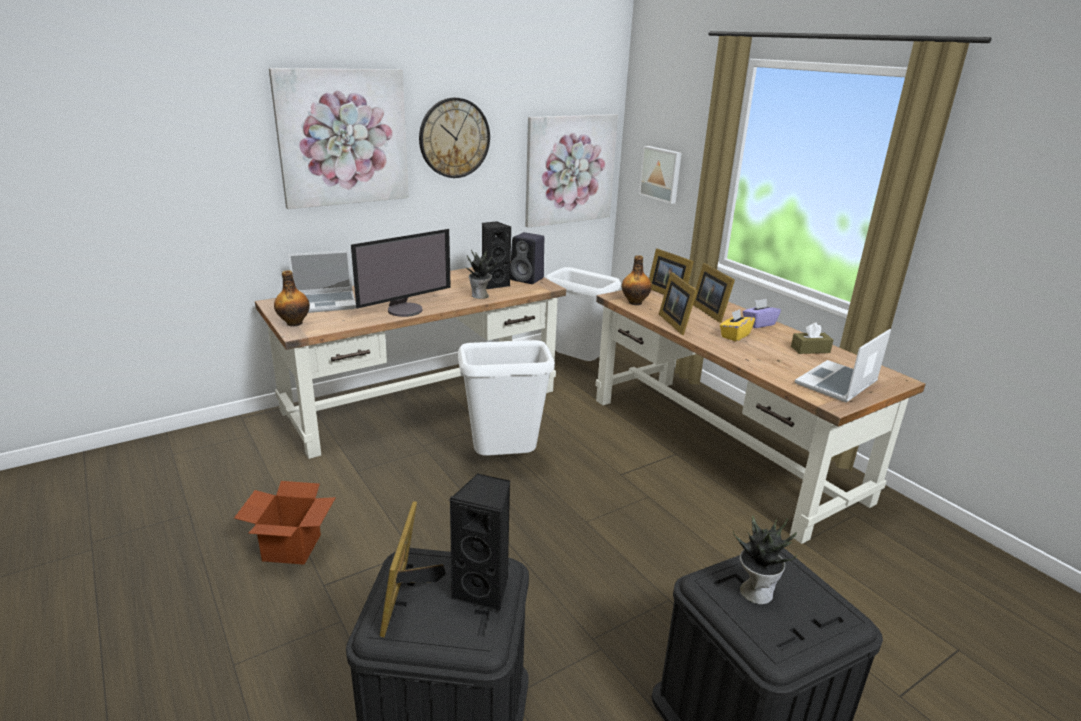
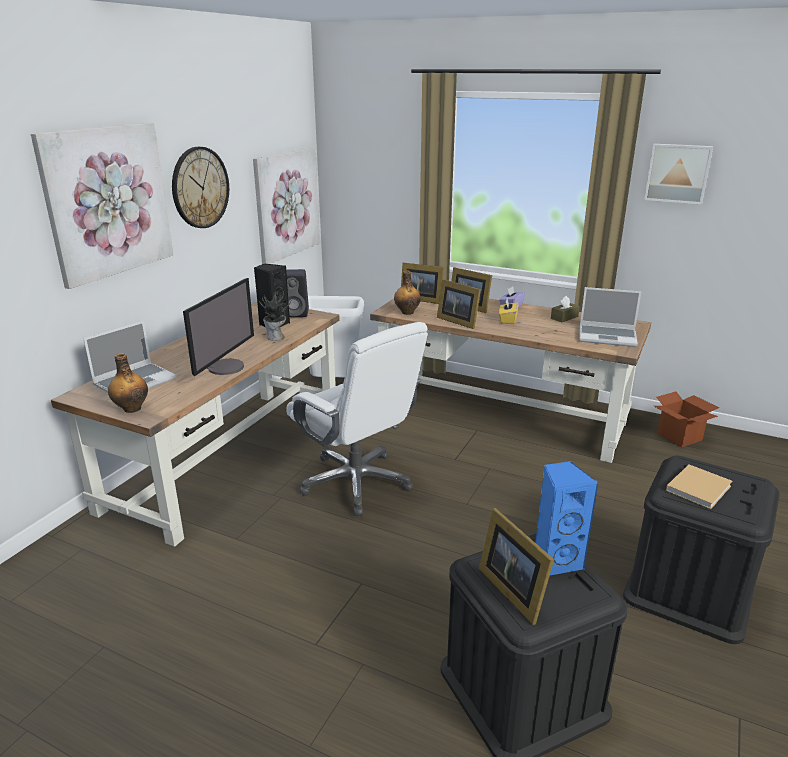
camera: 30 degrees left, 0 degrees up
cardboard box [234,481,336,565] -> cardboard box moved to [654,392,719,447]
black speaker [449,474,510,612] -> blue speaker [535,461,598,575]
white trash can [458,340,555,456] -> white office chair [286,322,428,516]
picture [639,146,681,204] -> picture moved to [644,144,713,204]
potted plant [733,516,797,604] -> beige book [666,464,732,509]
laptop [795,329,891,403] -> laptop turned 90 degrees counterclockwise [579,287,642,347]

